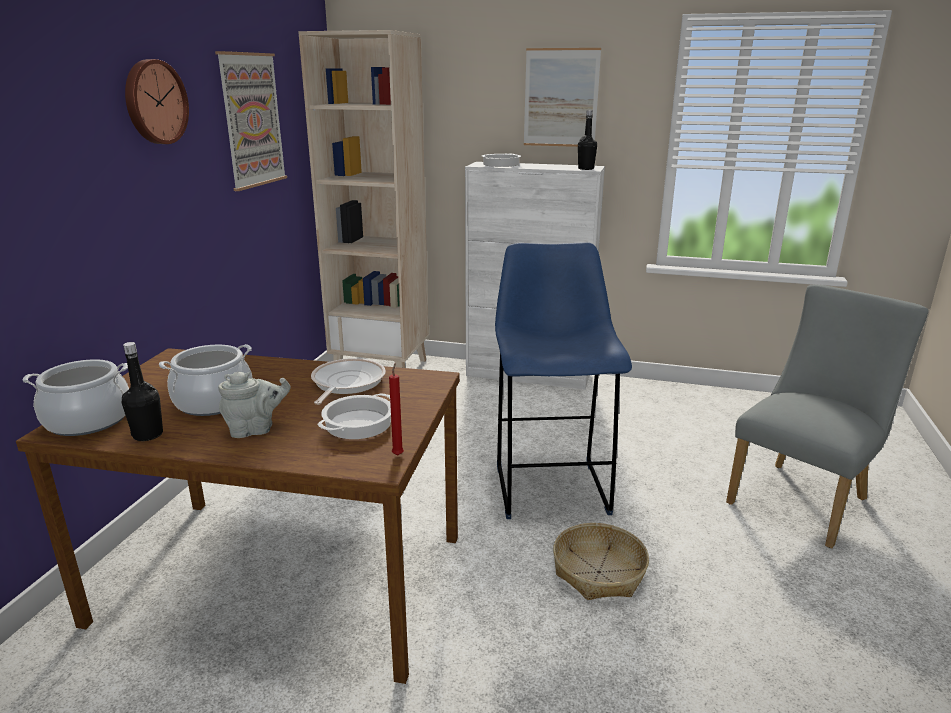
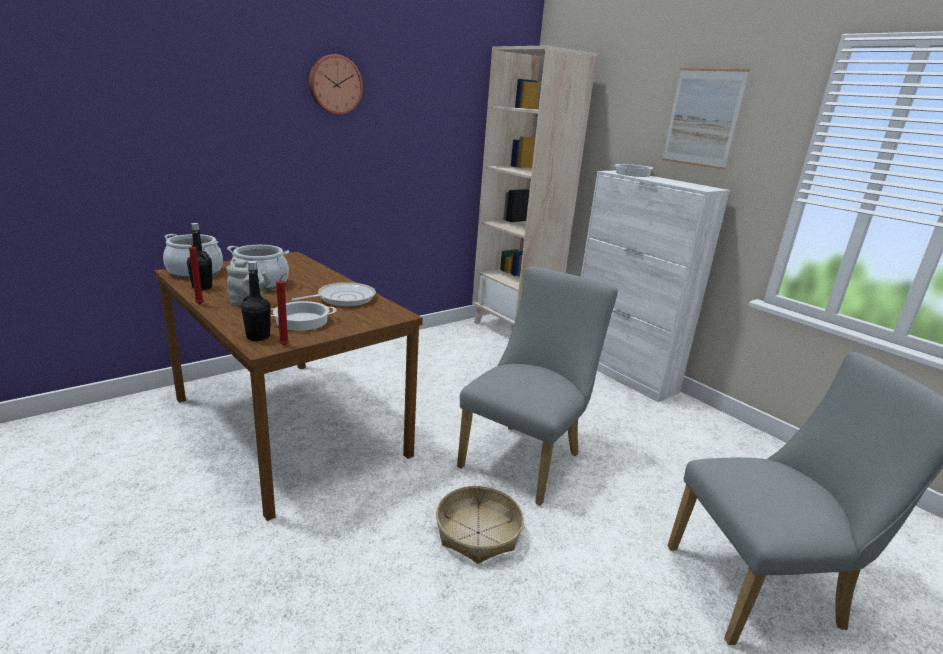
camera: 35 degrees right, 0 degrees up
picture [215,51,287,191] -> none
blue stool [495,242,632,519] -> grey chair [457,266,618,506]
black bottle [578,110,597,170] -> black bottle moved to [241,261,271,341]
none -> red candle [187,242,204,304]

